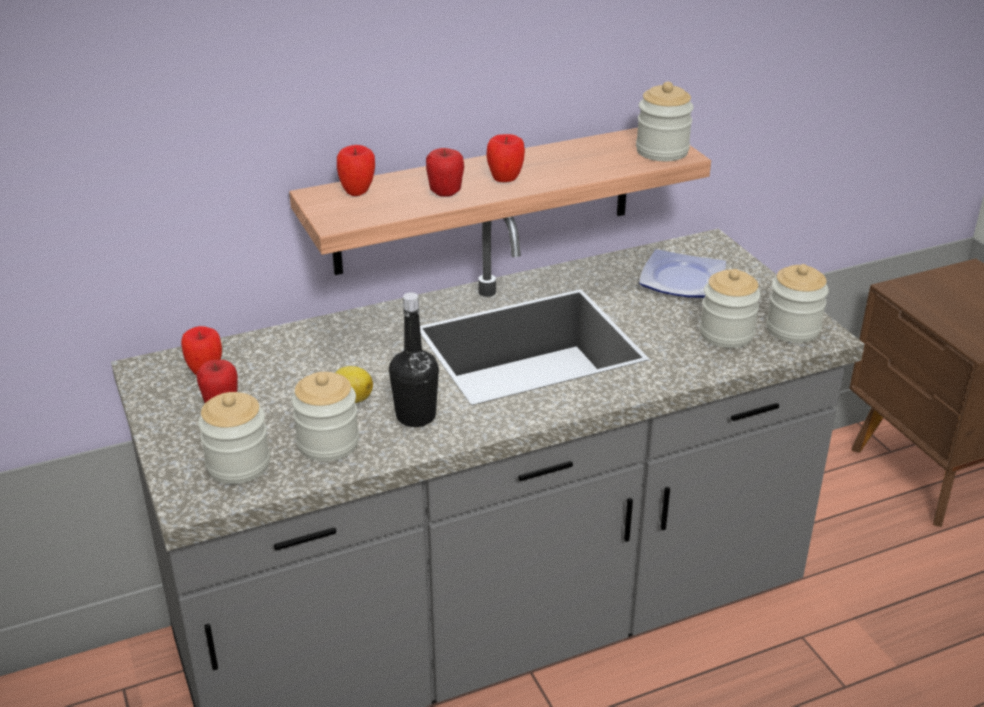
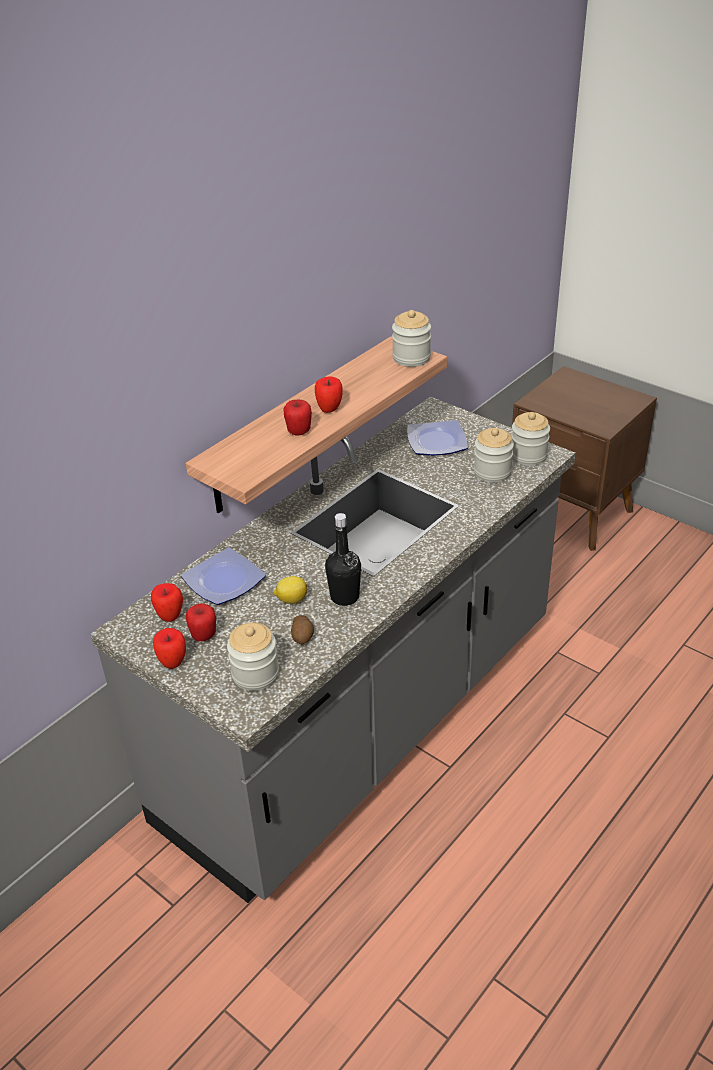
camera: 25 degrees left, 5 degrees up
jar [291,372,359,462] -> potato [291,615,314,644]
apple [337,145,375,196] -> apple moved to [153,628,186,669]
none -> plate [181,548,266,605]

